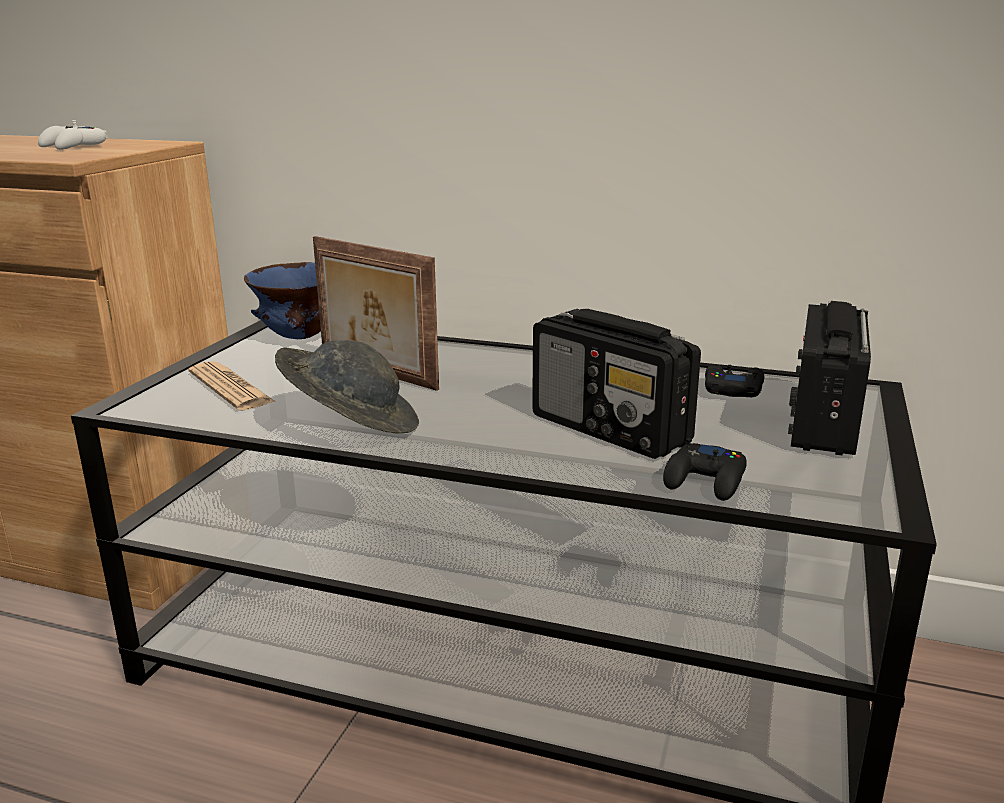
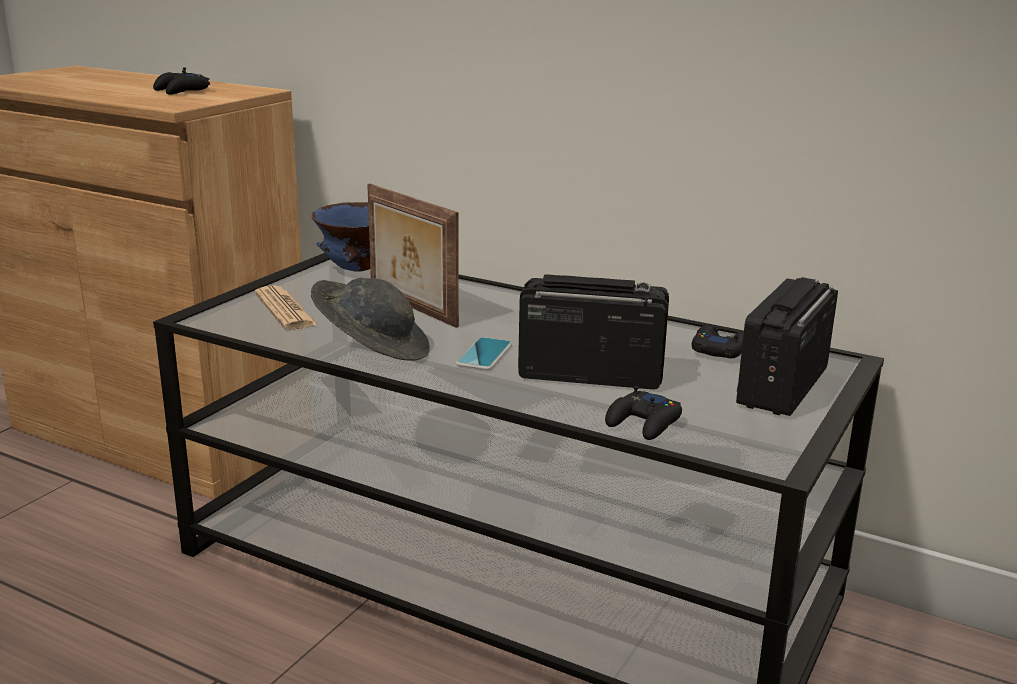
camera: 10 degrees right, 0 degrees up
white game controller [38,120,108,150] -> black game controller [153,67,210,95]
radio [532,309,701,459] -> radio turned 135 degrees clockwise [518,274,669,390]
none -> phone [456,337,512,370]

